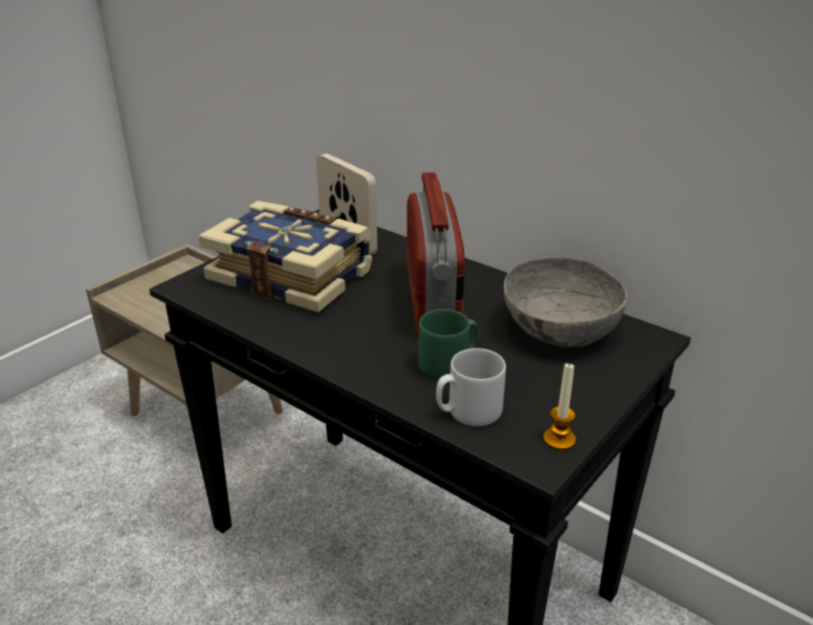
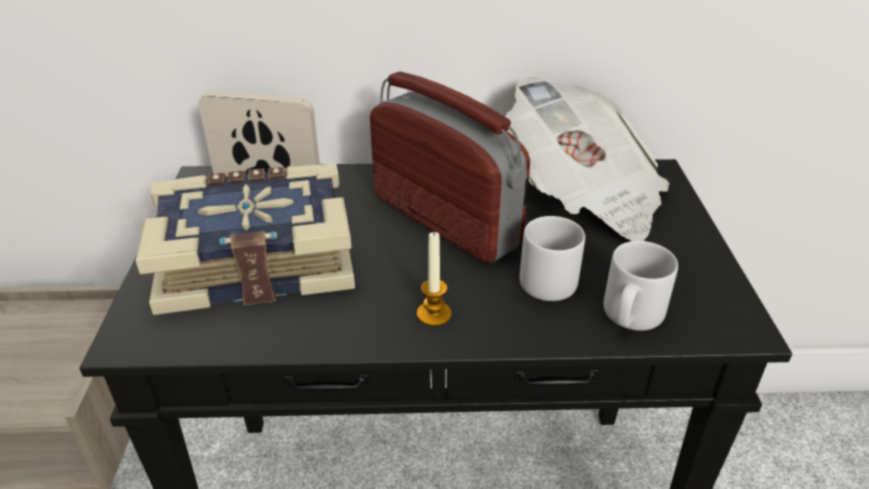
camera: 40 degrees left, 5 degrees up
green mug [418,309,478,380] -> grey mug [520,216,585,301]
grey bowl [504,257,627,347] -> newspaper [505,77,669,241]
candle [543,362,576,450] -> candle moved to [417,232,452,326]

